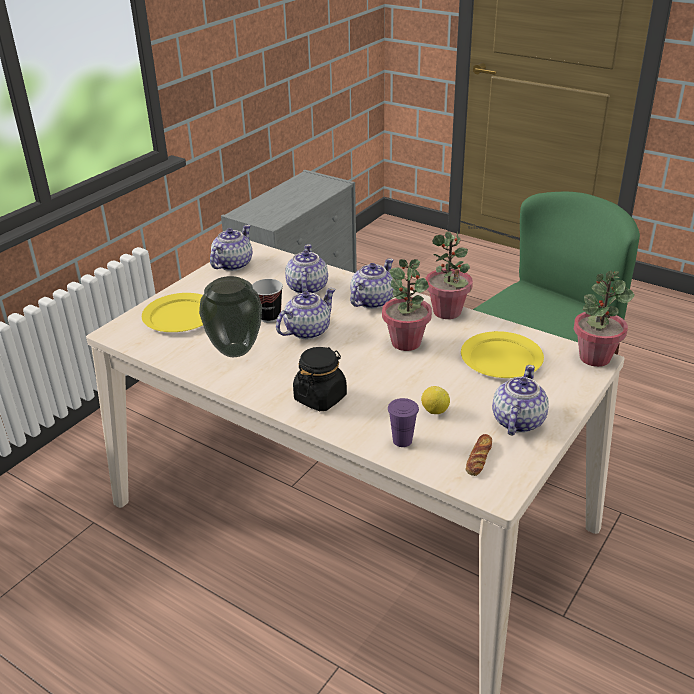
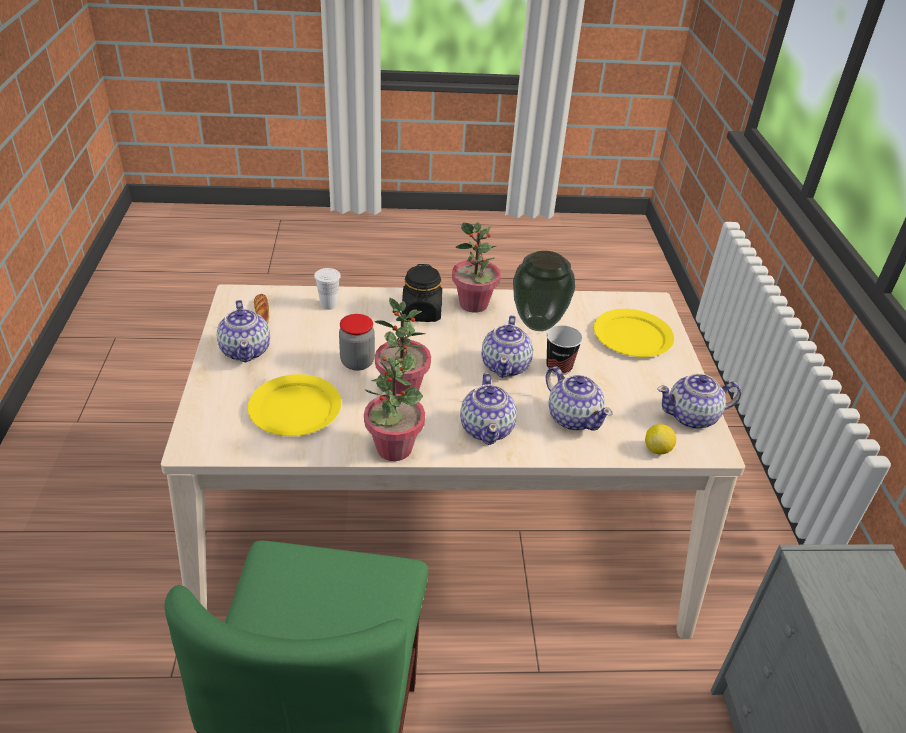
camera: 140 degrees right, 5 degrees up
teapot [210,225,252,271] -> teapot turned 90 degrees clockwise [658,373,741,429]
purple cup [388,398,419,447] -> white cup [314,268,341,310]
lemon [421,386,450,414] -> lemon moved to [645,424,676,455]
potted plant [574,270,635,367] -> potted plant moved to [452,222,501,313]
none -> jar [339,314,375,371]

